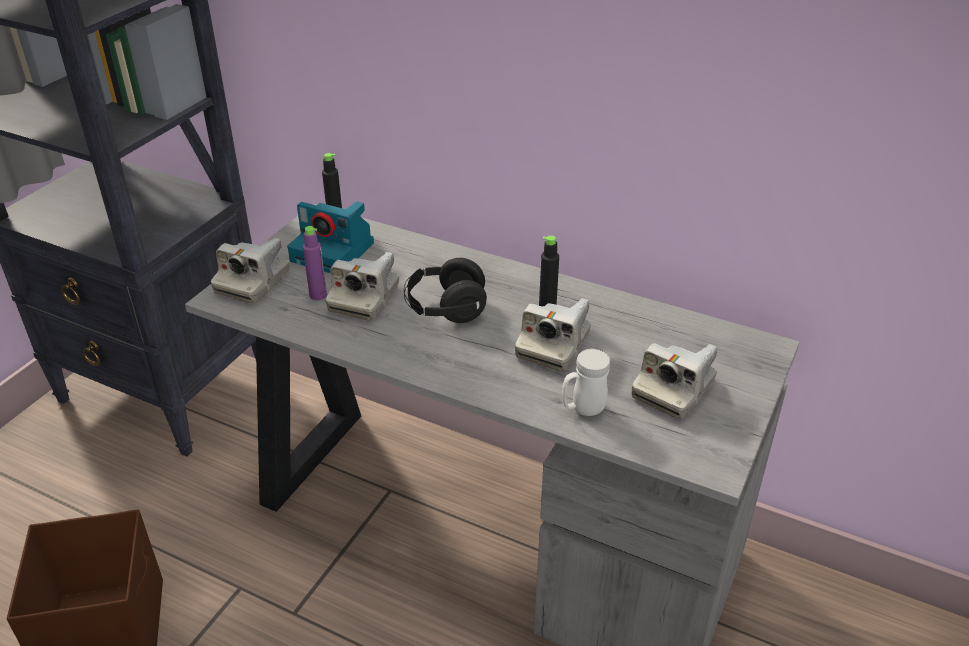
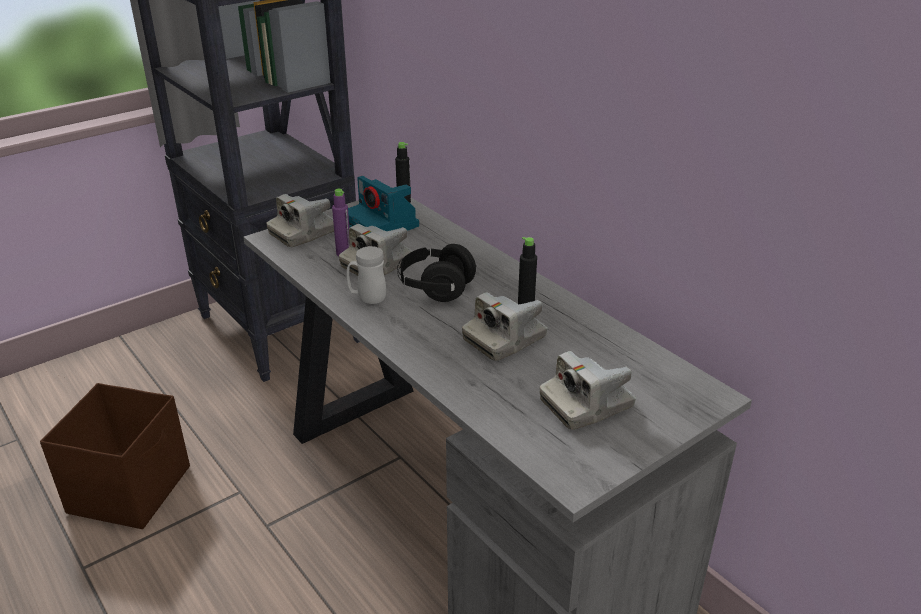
camera: 25 degrees right, 5 degrees down
white mug [562,349,610,416] -> white mug moved to [347,246,386,304]

